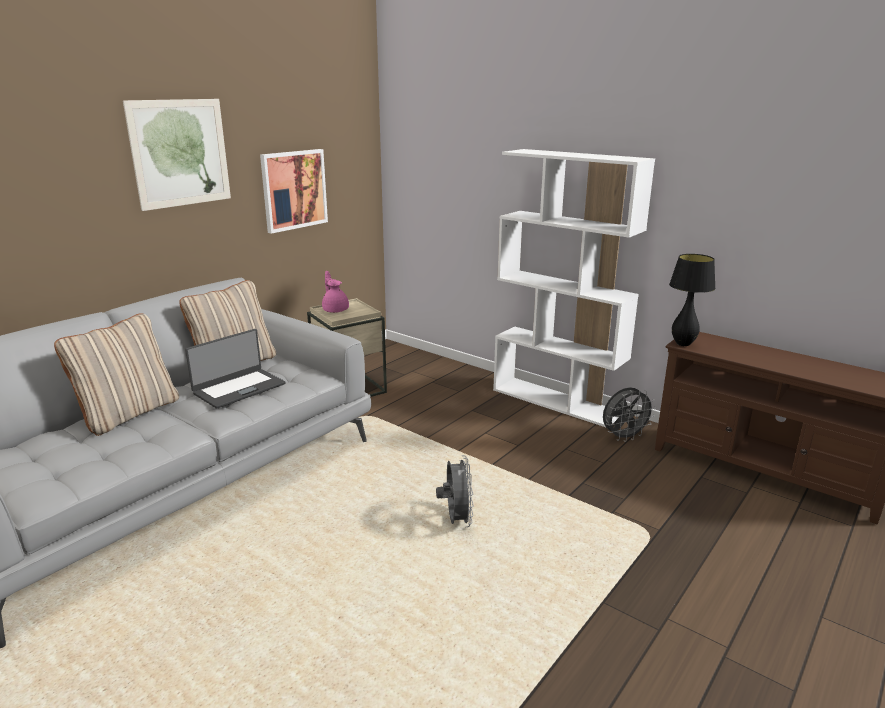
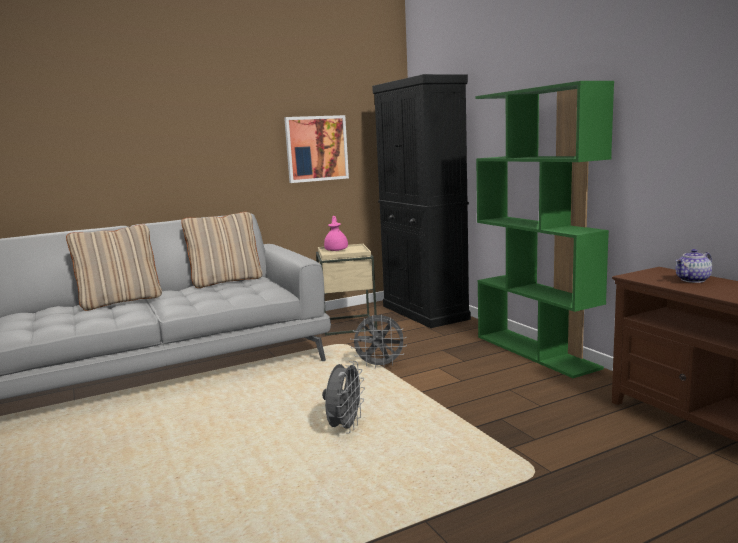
camera: 25 degrees right, 10 degrees down
picture [123,99,231,211] -> none
laptop [185,329,286,409] -> none
white bookcase [493,149,655,427] -> green bookcase [475,81,614,378]
grey fan [603,387,656,442] -> grey fan moved to [350,315,407,368]
black table lamp [669,254,716,346] -> none
none -> black cabinet [372,74,471,328]
none -> teapot [676,249,712,283]

